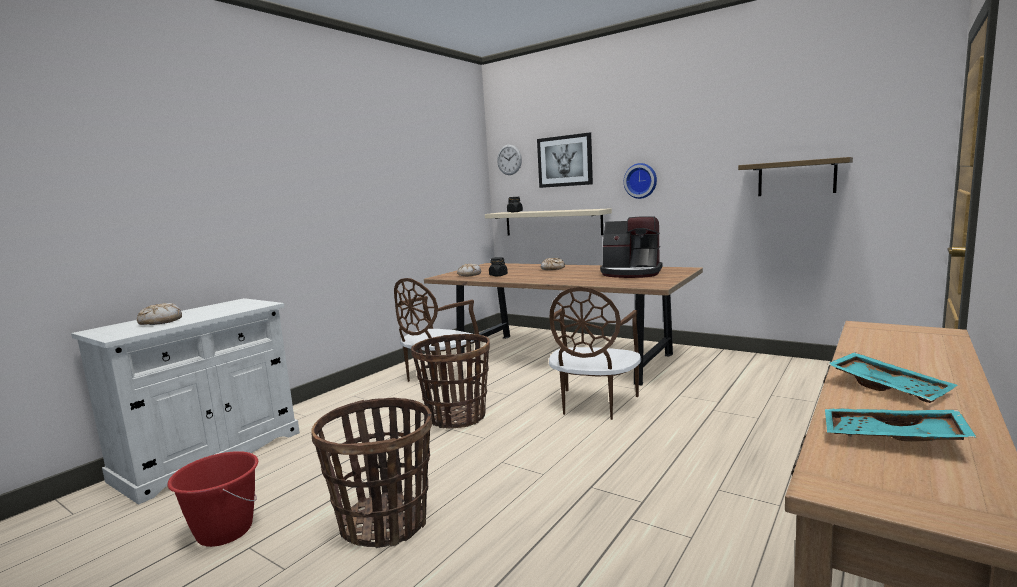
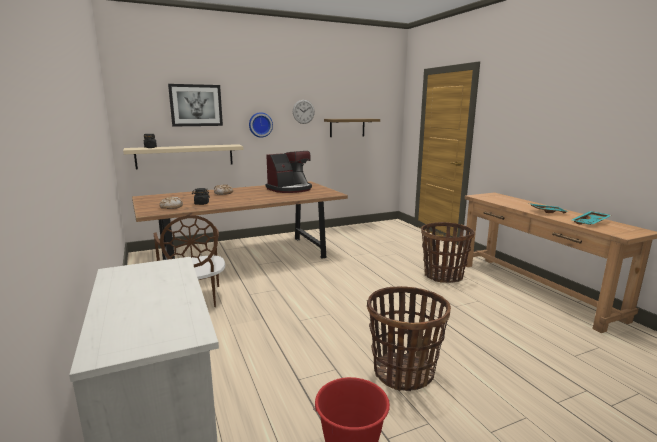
camera: 60 degrees left, 5 degrees up
bread [137,303,182,325] -> none
basket [411,334,490,428] -> basket moved to [421,222,474,283]
wall clock [497,145,522,175] -> wall clock moved to [293,100,315,124]
brown chair [549,287,641,420] -> none

